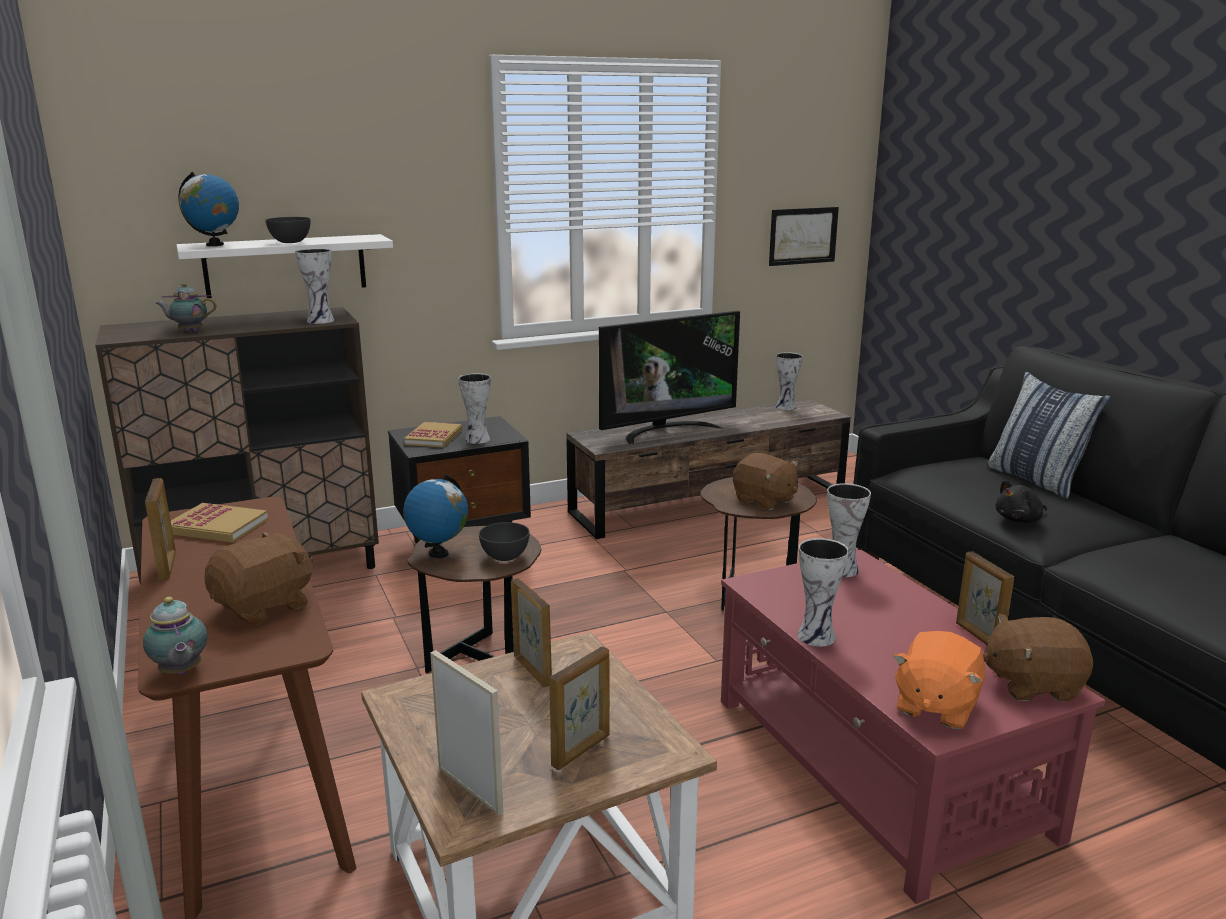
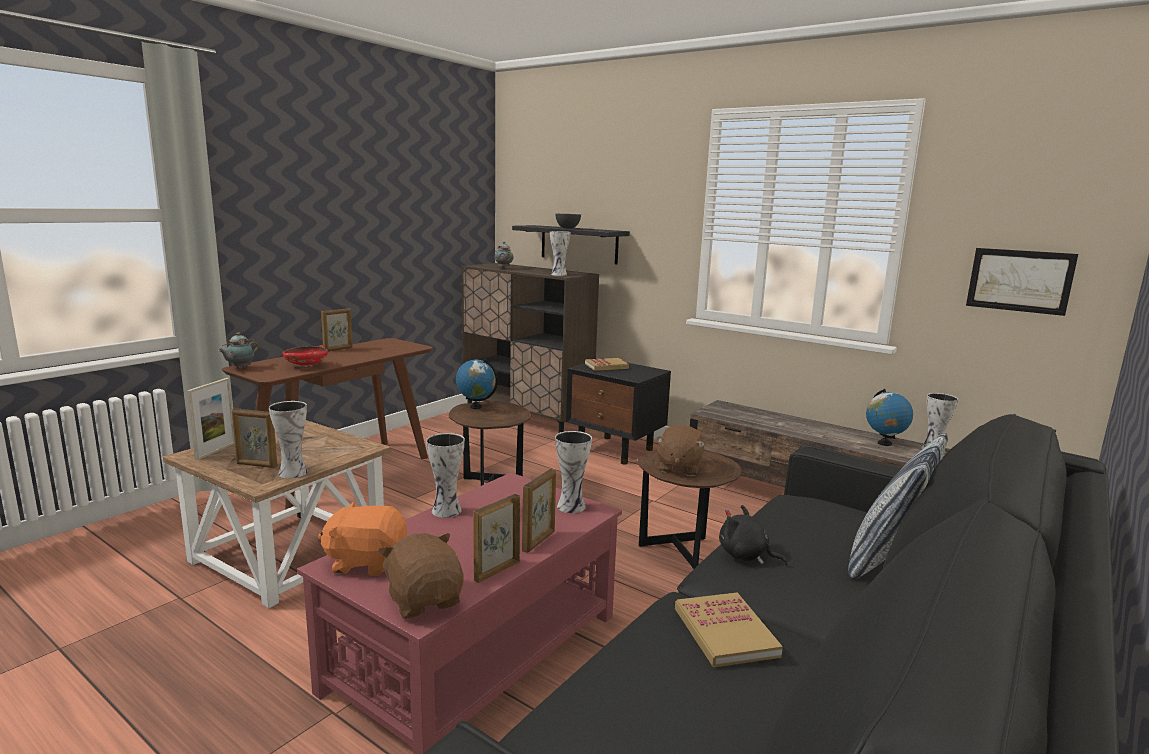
camera: 60 degrees right, 5 degrees down
book [171,503,268,542] -> book moved to [675,592,783,667]
white shelf [177,234,393,298] -> black shelf [512,225,630,265]
globe [178,172,239,246] -> globe moved to [866,389,913,446]
brown plush toy [204,531,313,625] -> red bowl [282,345,328,368]
vase [458,373,491,444] -> vase moved to [269,401,308,478]
grey bowl [479,522,530,561] -> none
picture frame [511,578,552,687] -> picture frame moved to [522,469,556,553]
television [599,311,740,445] -> none

